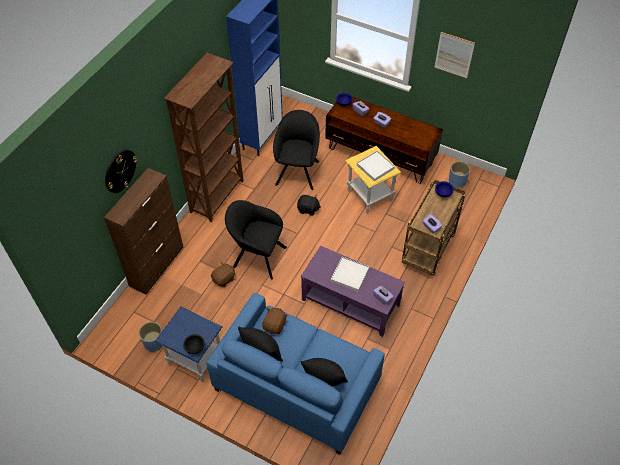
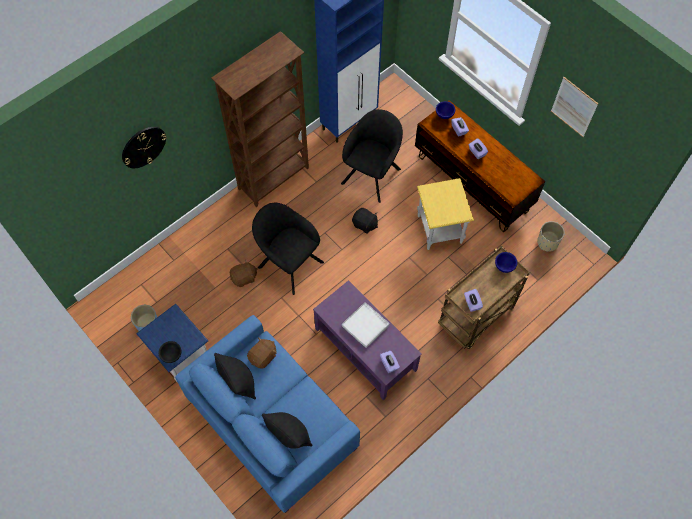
camera: 20 degrees right, 10 degrees up
brown cabinet [104,168,183,295] -> none
white tray [357,151,395,181] -> none
blue planter [449,161,470,188] -> beige planter [537,221,565,252]

